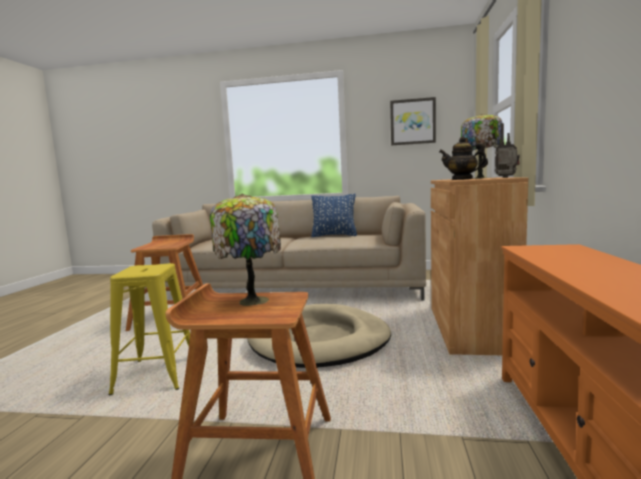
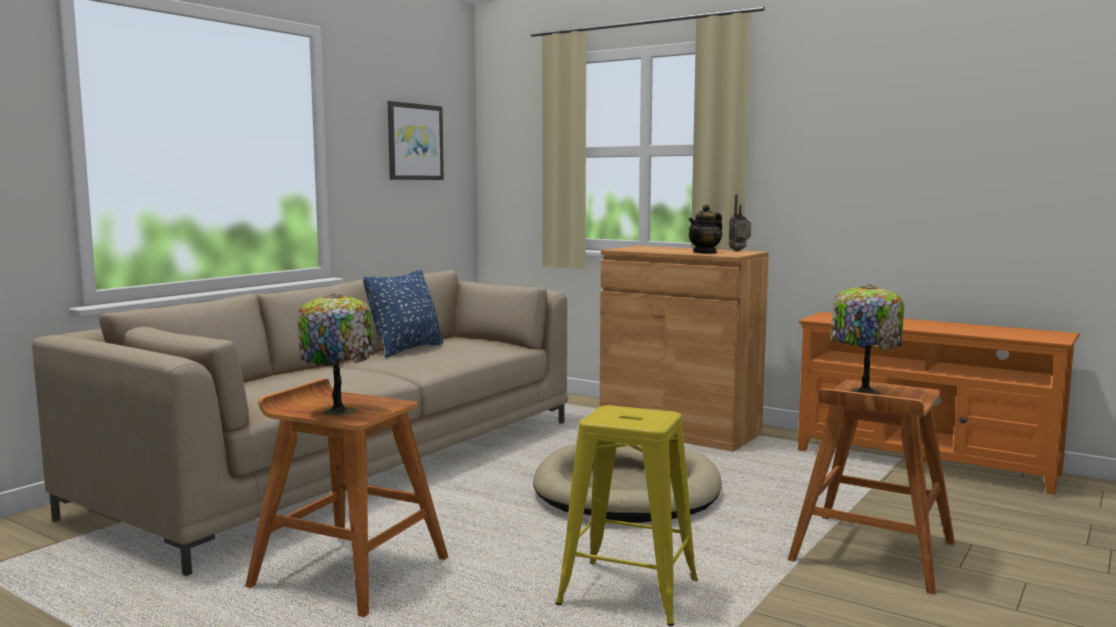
camera: 65 degrees left, 0 degrees up
table lamp [461,114,502,179] -> table lamp moved to [297,293,374,416]

